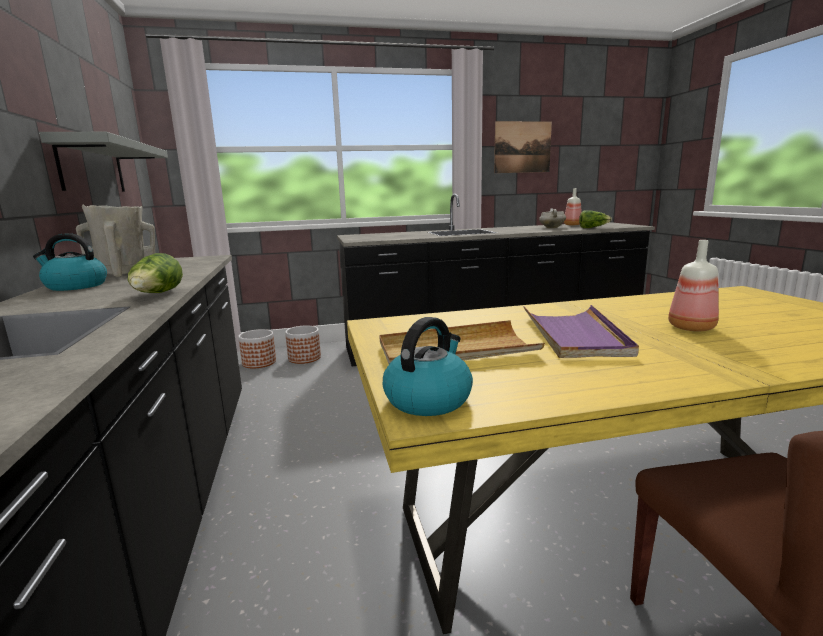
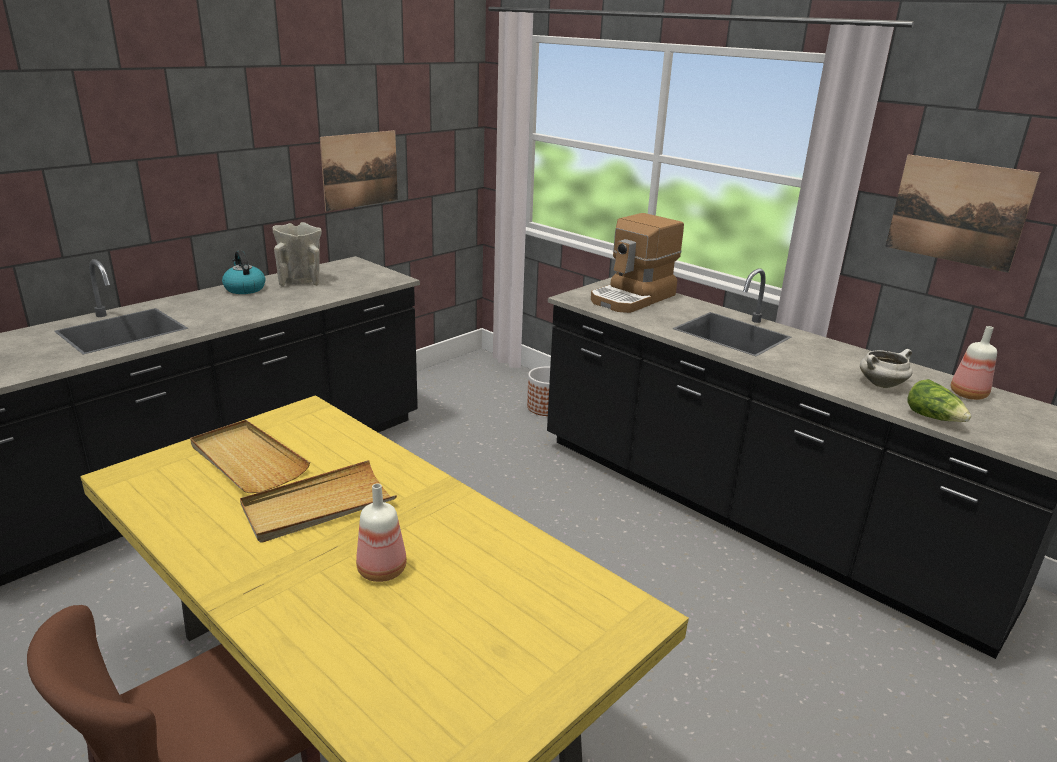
camera: 55 degrees right, 10 degrees up
grey shelf [39,132,168,192] -> picture [320,130,398,212]
lettuce [128,253,183,293] -> none
planter [238,329,276,368] -> none
kettle [383,317,473,416] -> none
purple tray [523,305,639,358] -> beige tray [240,460,397,543]
none -> coffee machine [591,213,684,313]

